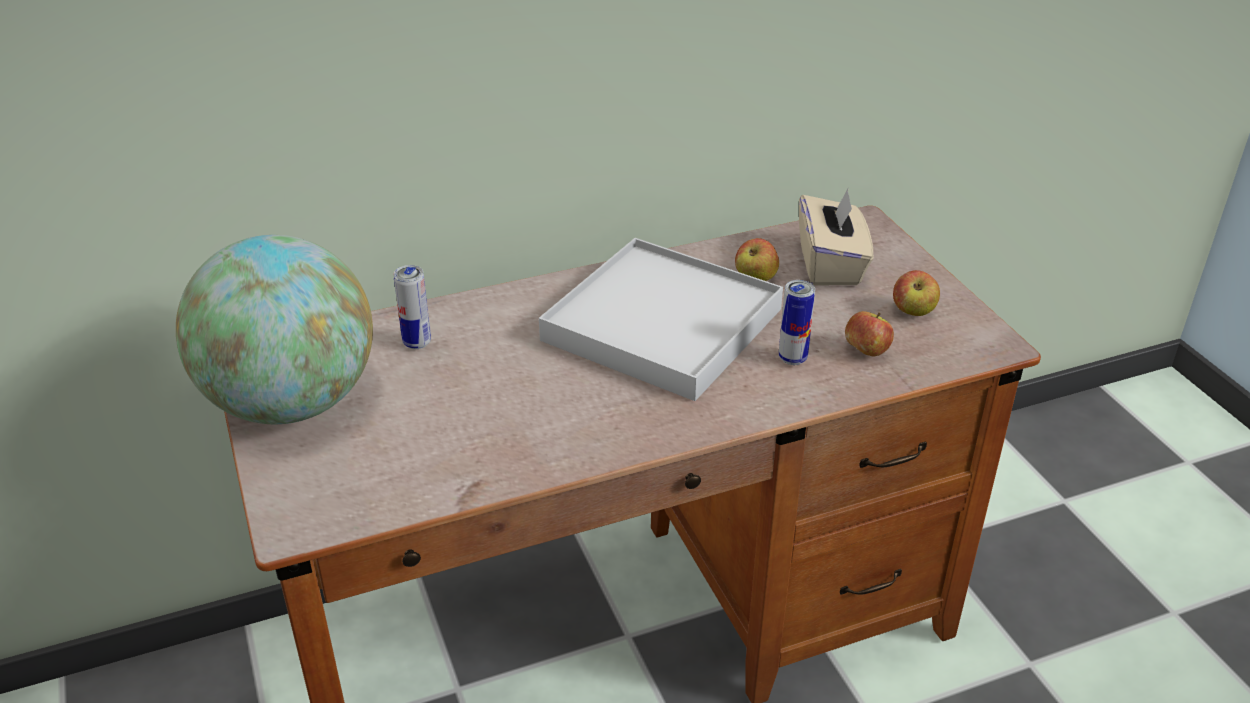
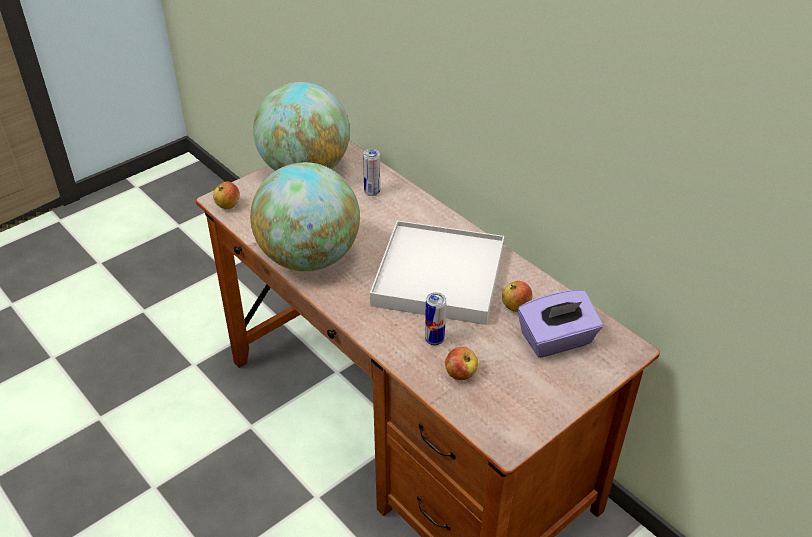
camera: 70 degrees right, 5 degrees up
beige tissue box [799,189,873,285] -> purple tissue box [518,290,603,358]
apple [893,270,940,316] -> apple moved to [213,182,240,209]
none -> globe [250,162,360,271]

